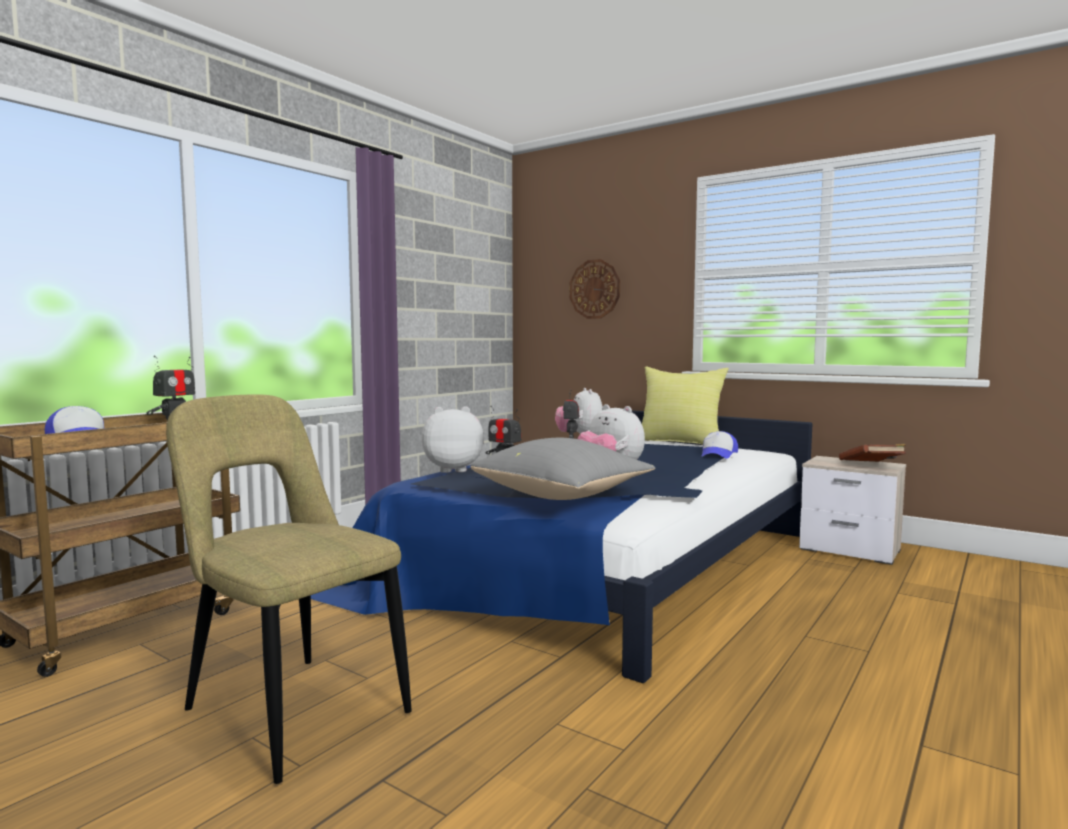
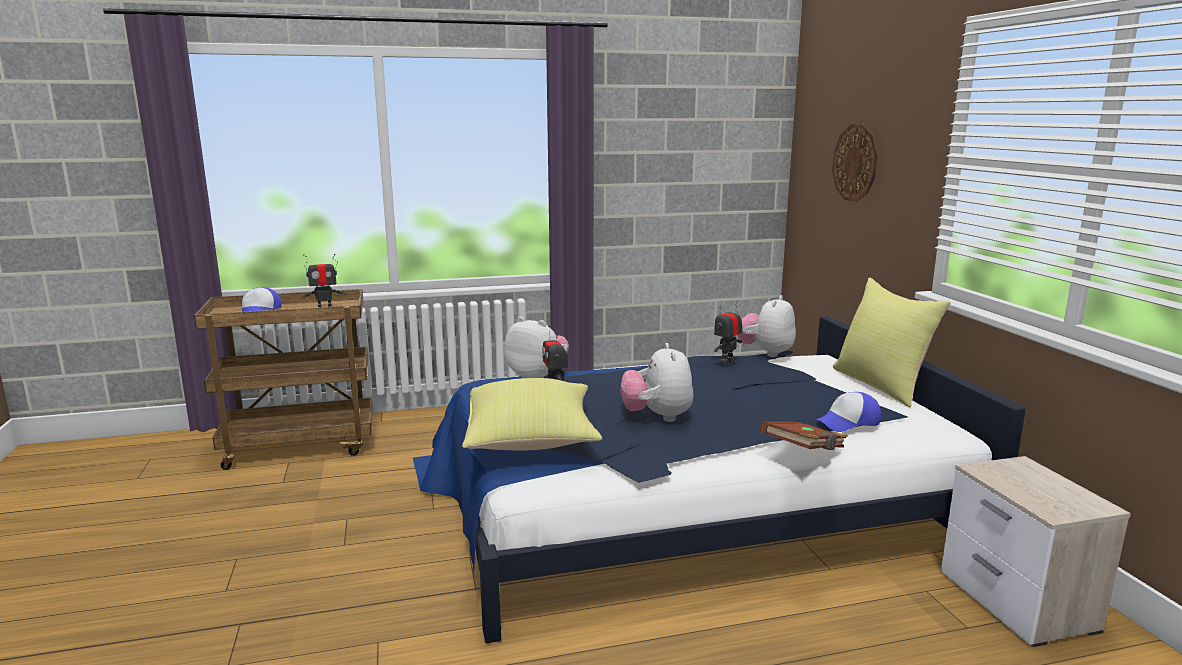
camera: 40 degrees right, 10 degrees up
beige chair [166,395,412,784] -> none
grey pillow [470,438,655,500] -> yellow pillow [462,378,602,450]
brown book [839,444,906,462] -> brown book moved to [760,422,848,450]

